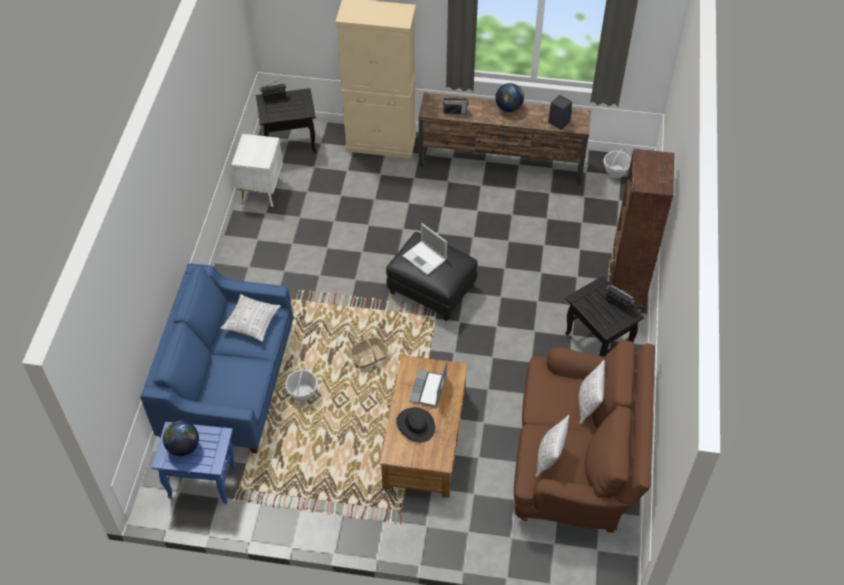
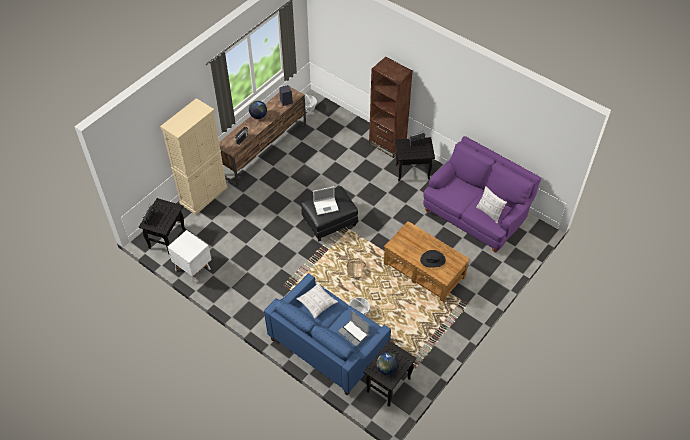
camera: 60 degrees left, 0 degrees up
blue side table [152,422,236,504] -> black side table [363,341,416,407]
laptop [409,359,447,408] -> laptop moved to [338,310,369,346]
brown sofa [514,339,655,533] -> purple sofa [423,136,541,253]
pillow [579,360,605,424] -> none

